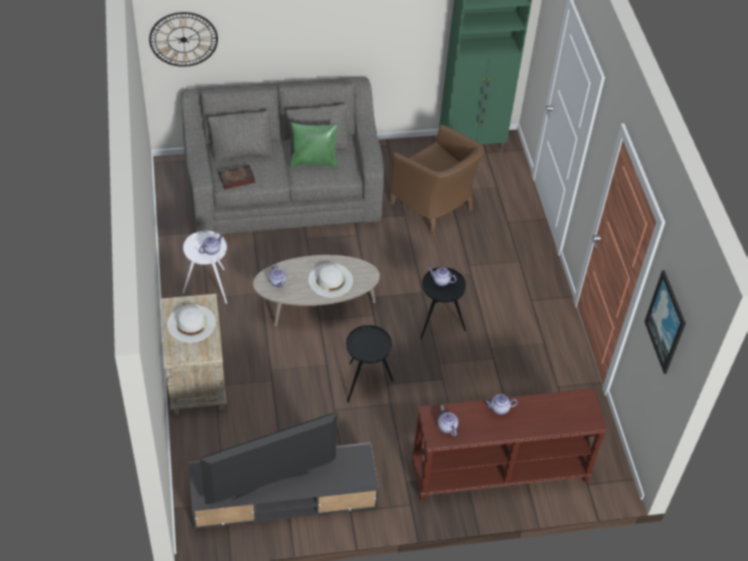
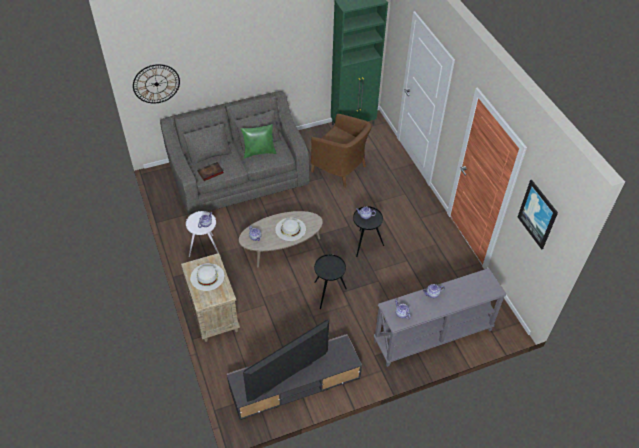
camera: 10 degrees left, 0 degrees up
brown console table [412,388,607,501] -> grey console table [374,268,506,367]

